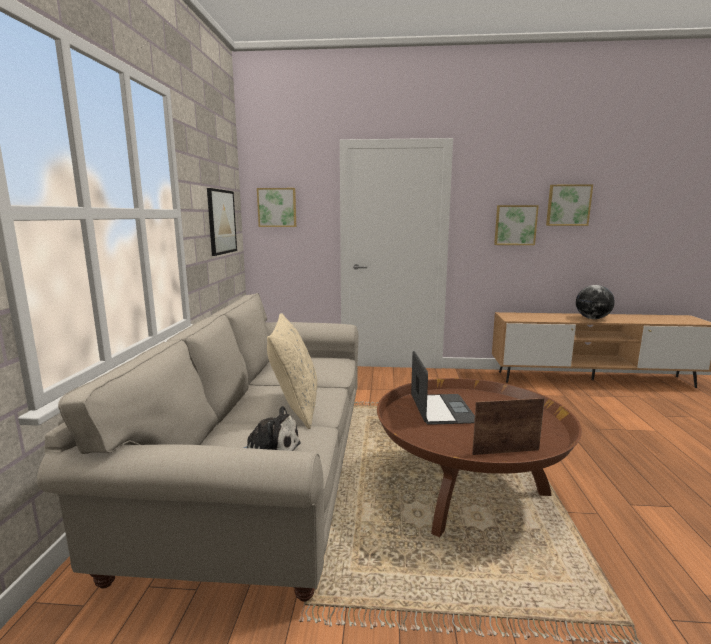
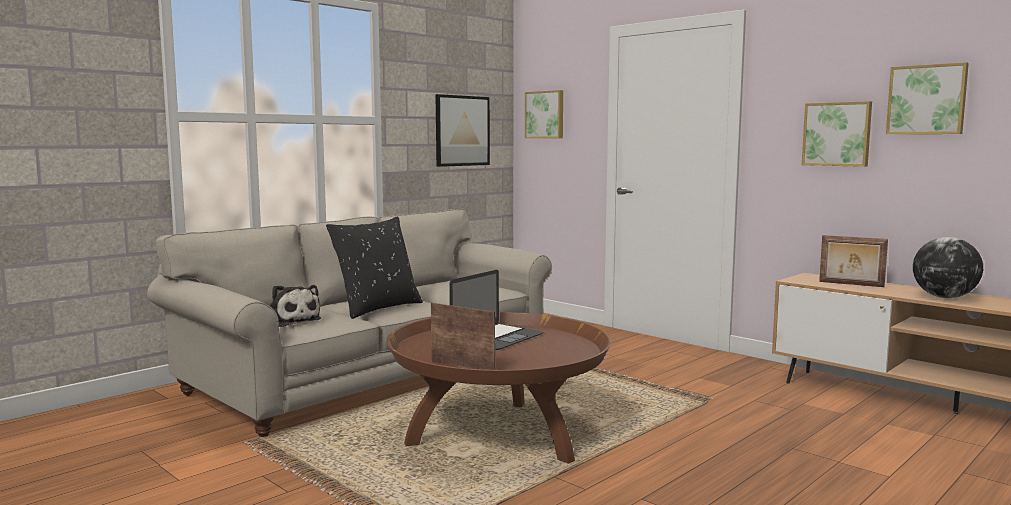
camera: 40 degrees right, 5 degrees down
beige pillow [267,313,317,429] -> black pillow [326,216,423,319]
none -> picture frame [819,235,888,287]

